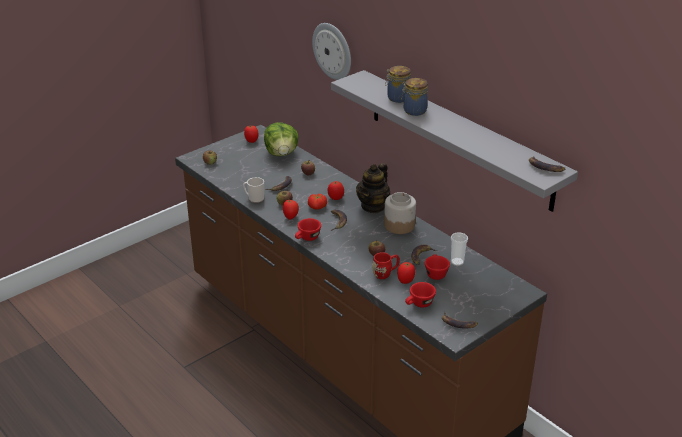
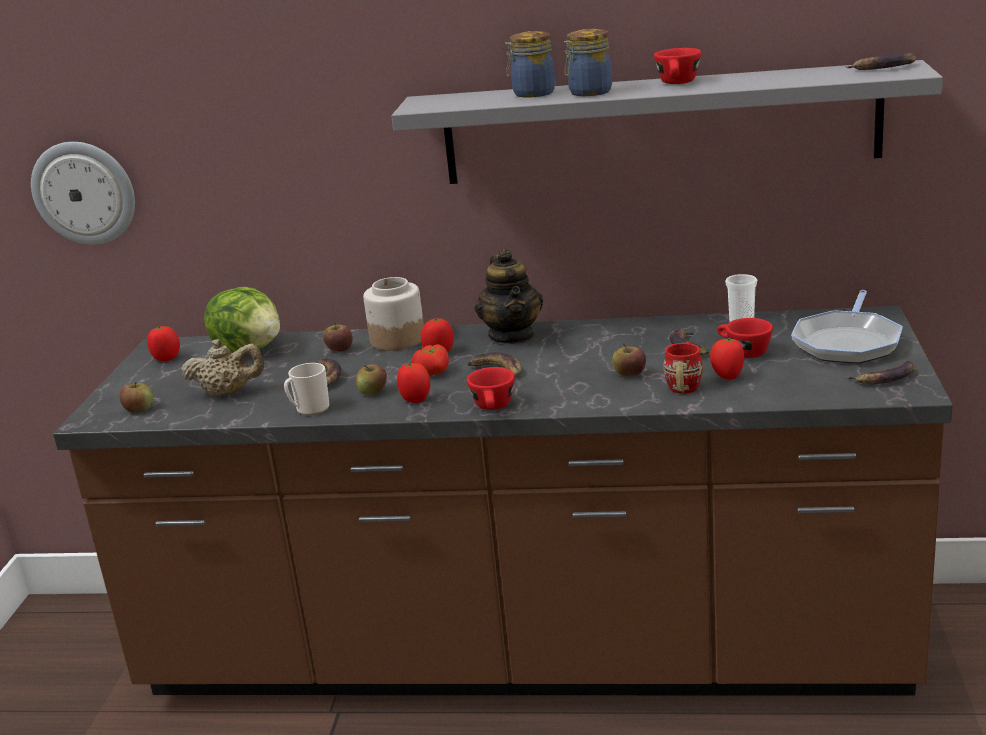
camera: 40 degrees left, 10 degrees down
wall clock [312,23,351,80] -> wall clock moved to [31,142,135,245]
jar [384,192,416,234] -> jar moved to [363,277,424,351]
red cup [405,282,436,308] -> red cup moved to [654,48,701,84]
none -> beige teapot [181,339,264,397]
none -> frying pan [791,290,903,364]

